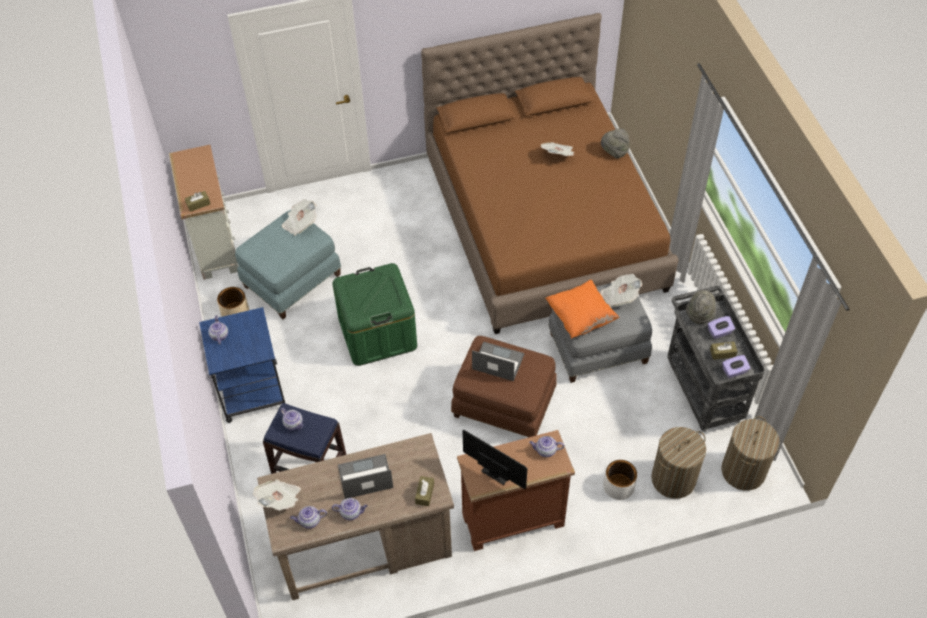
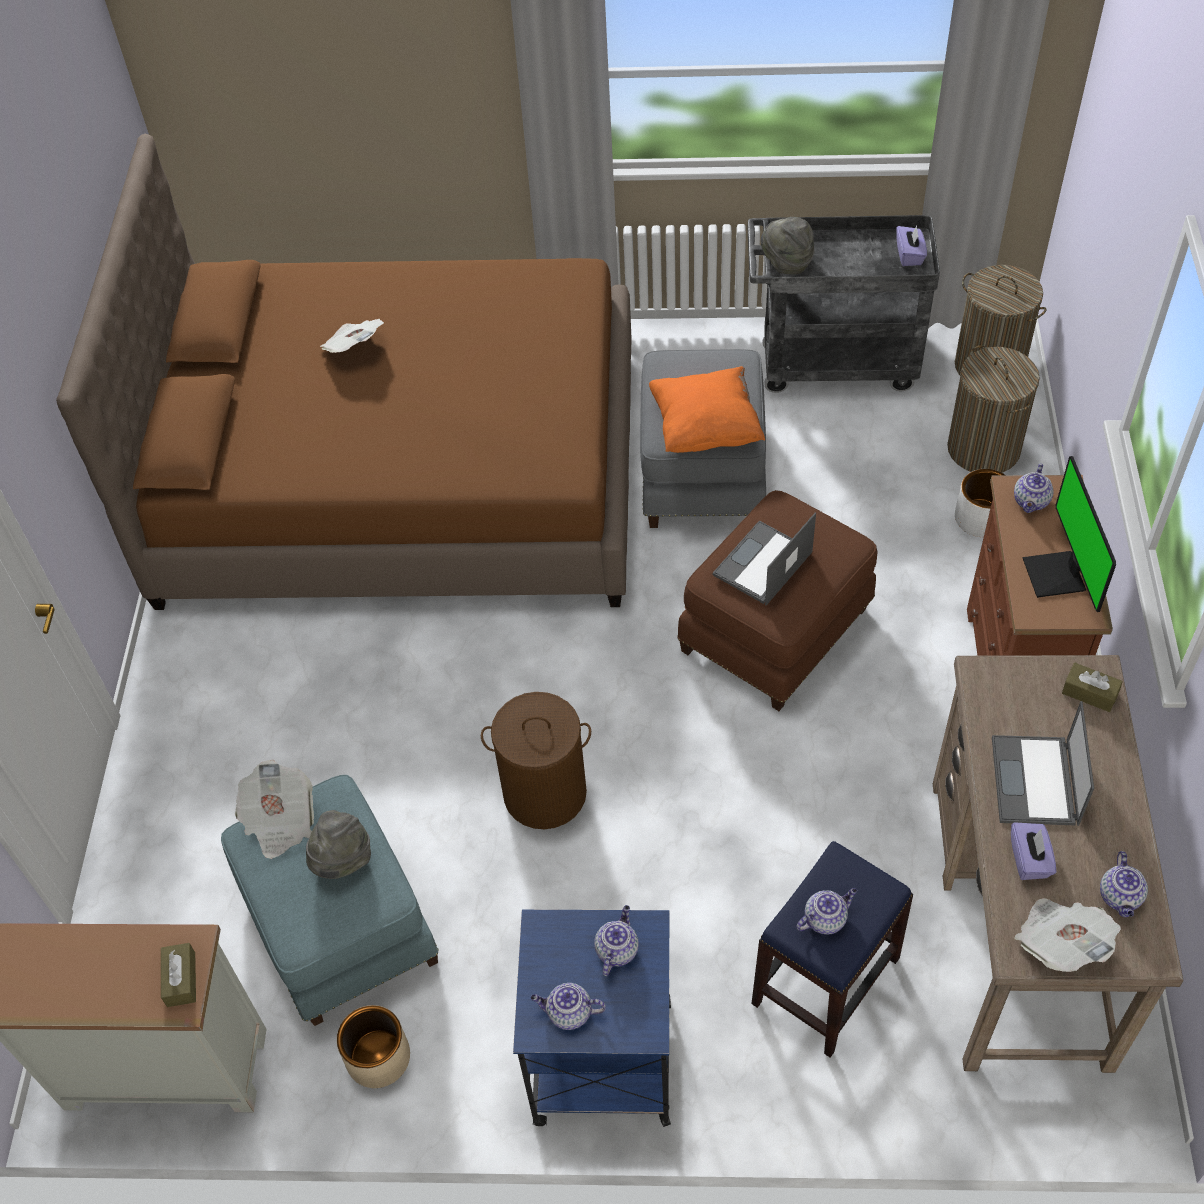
camera: 70 degrees left, 0 degrees up
teapot [332,498,368,520] -> teapot moved to [594,905,639,976]
green storage box [333,263,417,366] -> brown laundry basket [481,692,591,829]
monitor [463,430,527,489] -> monitor turned 60 degrees counterclockwise [1023,456,1116,612]
newspaper [600,274,642,307] -> none
grey hat [601,128,630,159] -> grey hat moved to [306,810,371,879]
purple tissue box [708,316,735,339] -> purple tissue box moved to [1011,822,1056,880]
brown tissue box [710,341,738,360] -> none

